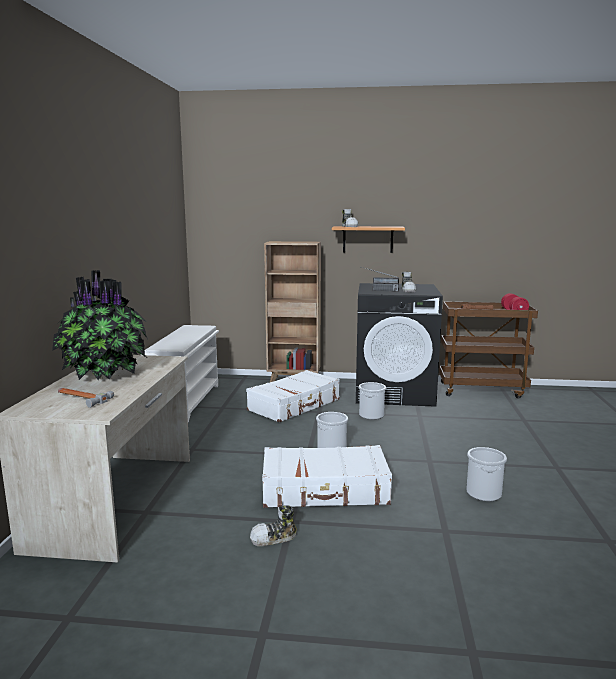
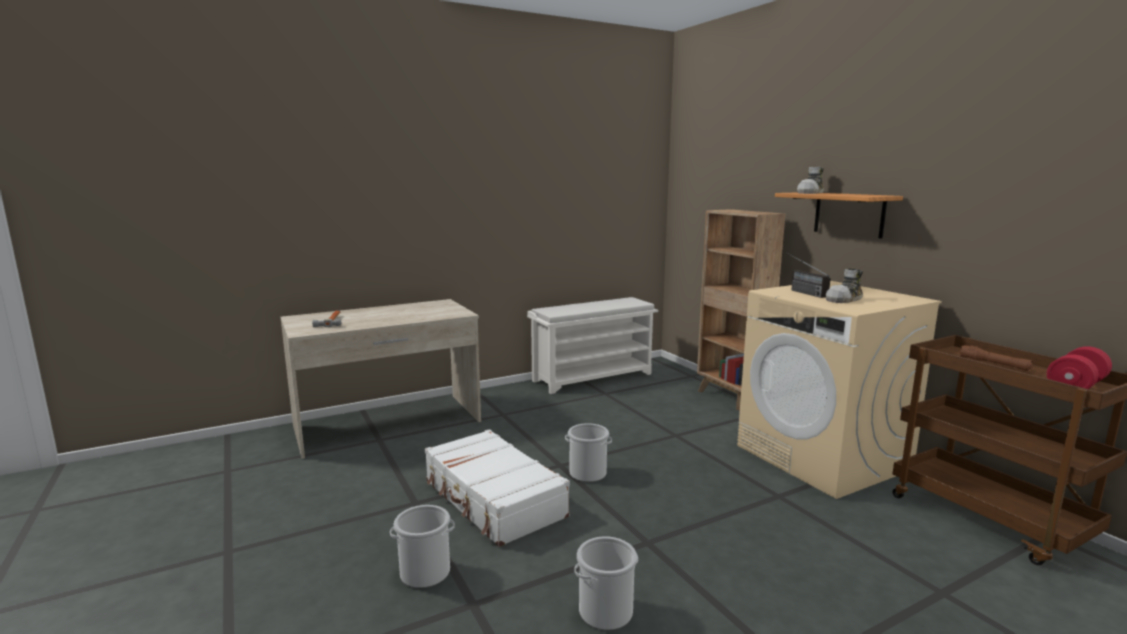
camera: 55 degrees right, 0 degrees up
potted plant [52,270,148,380] -> none
white suitcase [246,370,340,422] -> none
shoe [250,505,297,546] -> none
black washing machine [356,283,443,407] -> beige washing machine [737,281,942,499]
bucket [359,382,386,420] -> bucket moved to [390,505,455,588]

